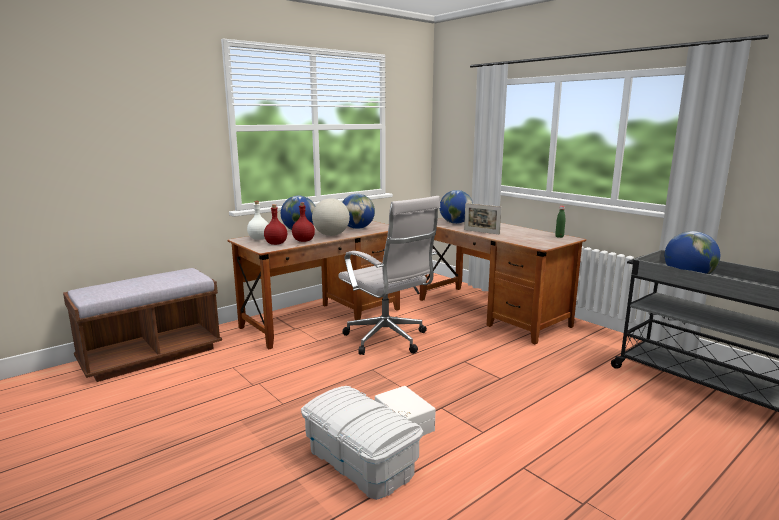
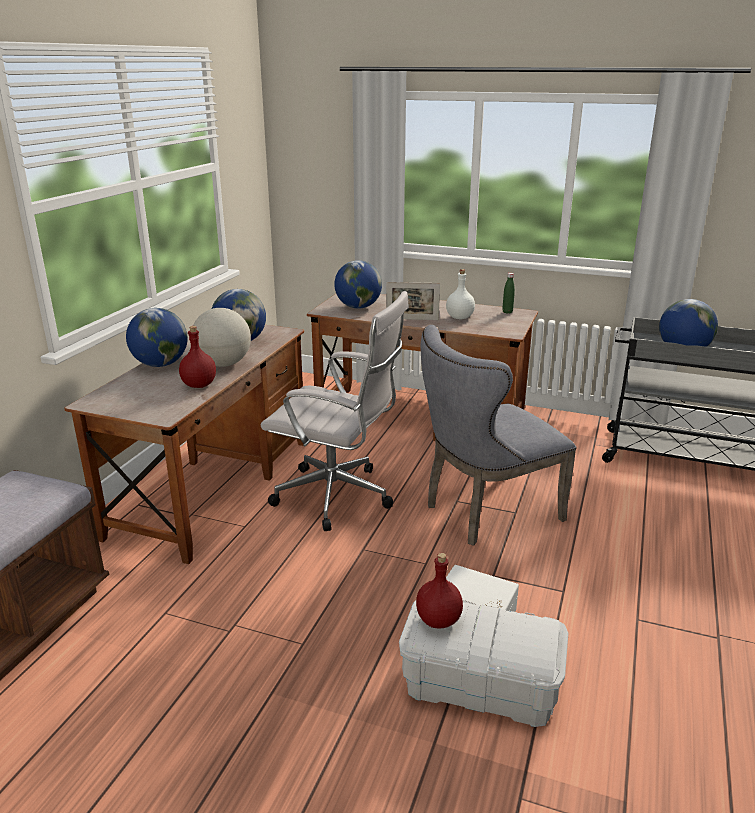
camera: 30 degrees left, 10 degrees up
white bottle [247,201,268,240] -> white bottle moved to [446,269,475,319]
red bottle [264,204,287,245] -> red bottle moved to [416,553,463,629]
none -> grey chair [421,325,577,546]

